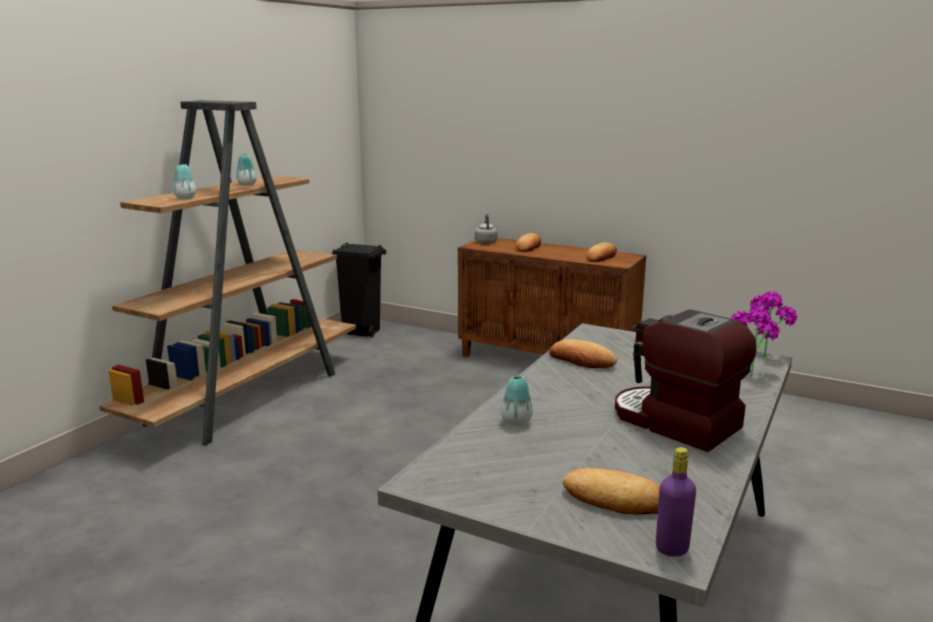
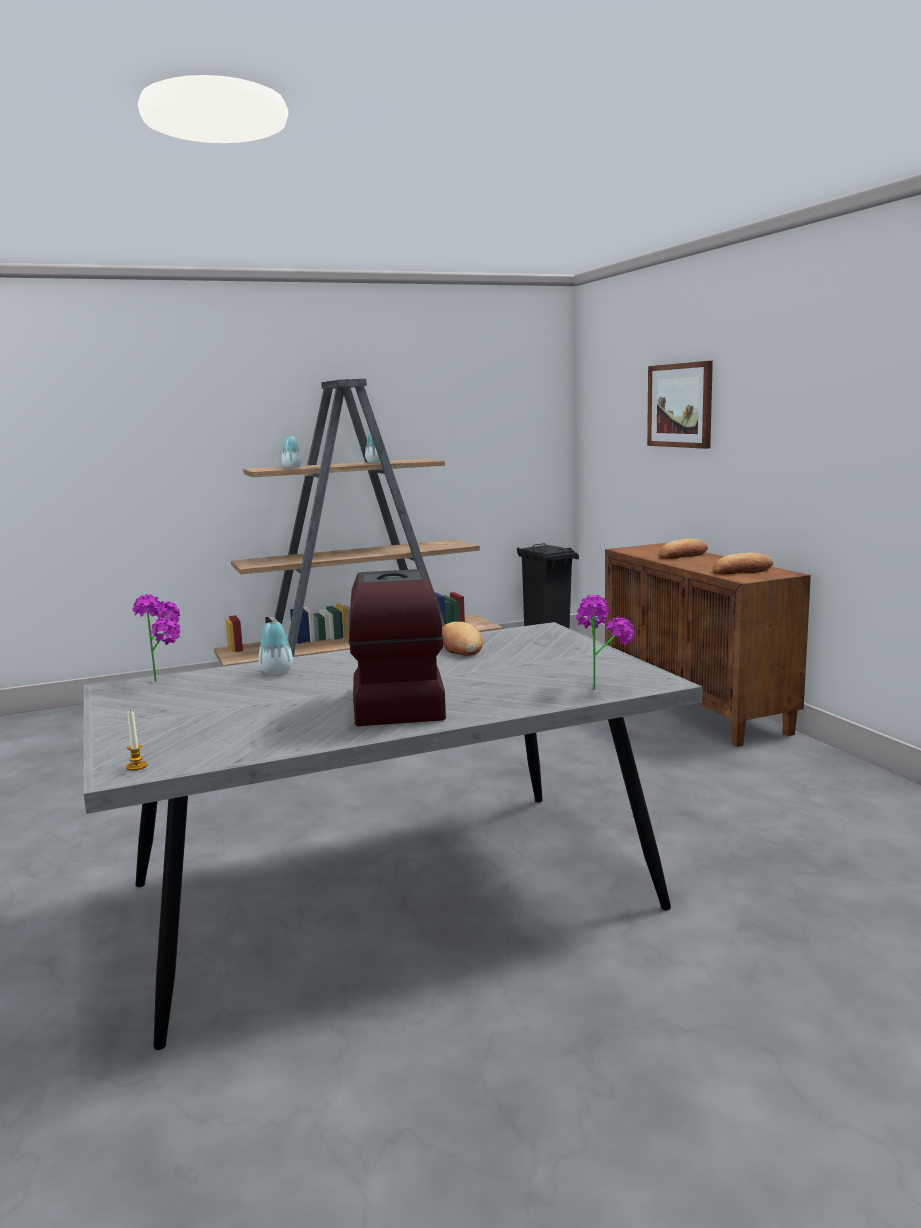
camera: 40 degrees right, 5 degrees down
grey kettle [475,214,497,244] -> none
bread [563,468,660,514] -> none
purple bottle [656,447,696,557] -> candle [126,711,148,771]
potted plant [750,291,797,357] -> potted plant moved to [133,594,181,682]
none -> picture [647,361,713,449]

